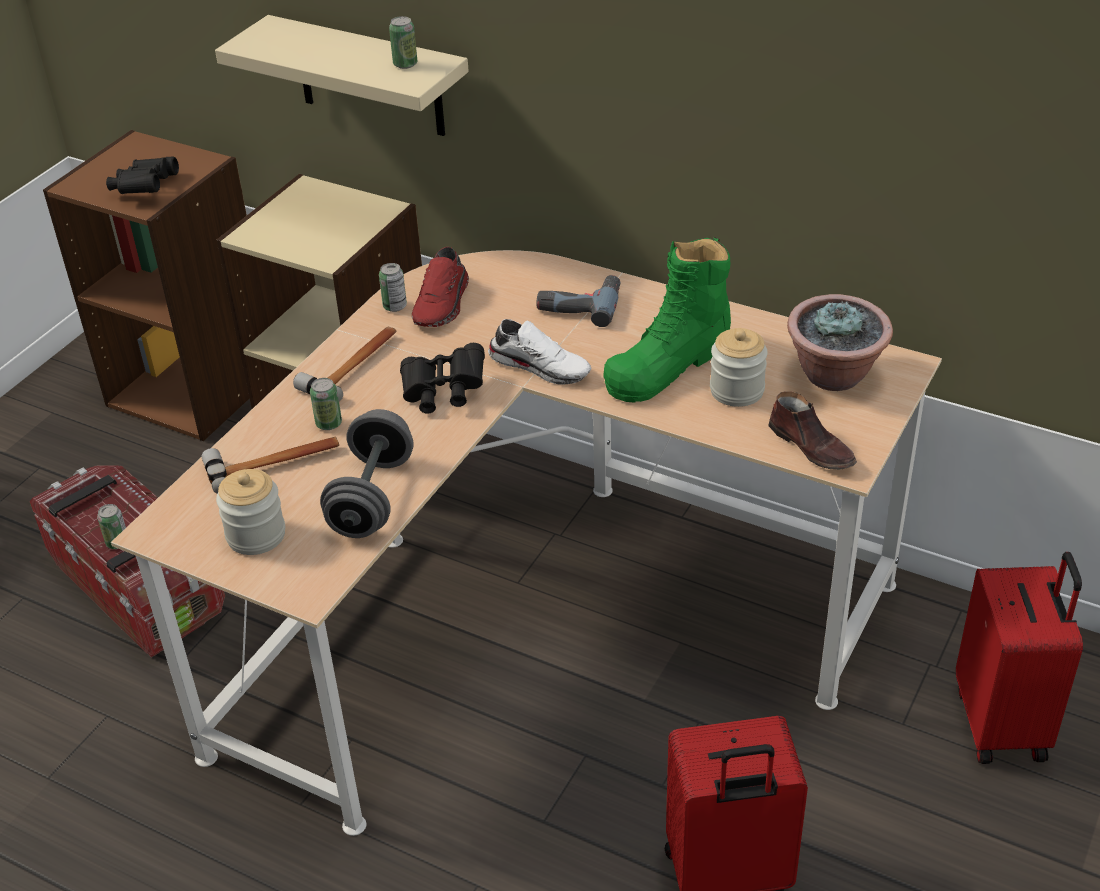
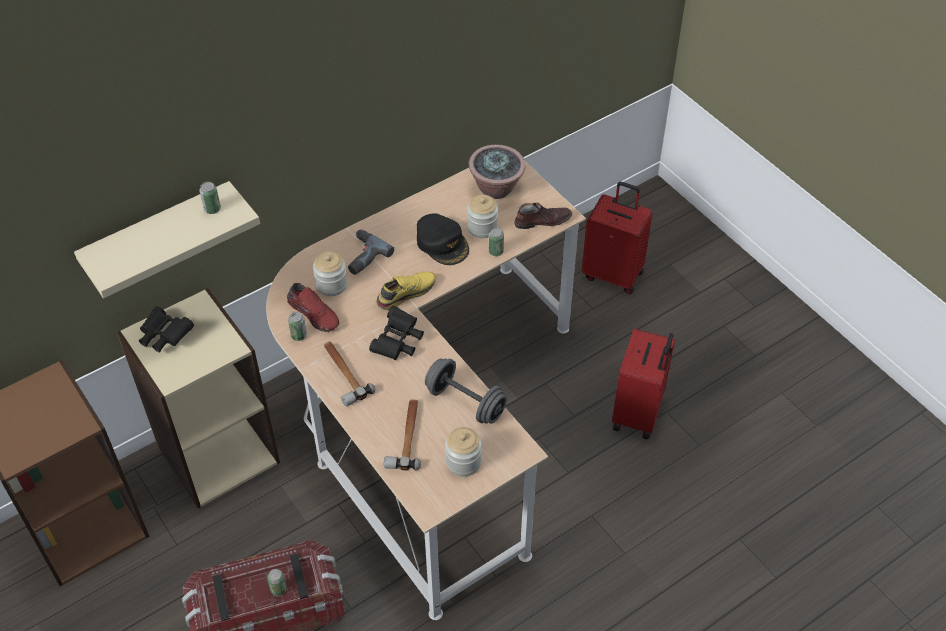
camera: 65 degrees left, 10 degrees up
black binoculars [106,157,179,194] -> black binoculars moved to [139,306,194,352]
can [310,378,342,430] -> can moved to [489,228,504,256]
white shoe [488,319,592,385] -> yellow shoe [376,272,436,310]
green boot [603,237,731,403] -> black cap [417,213,469,265]
none -> jar [313,251,348,296]

